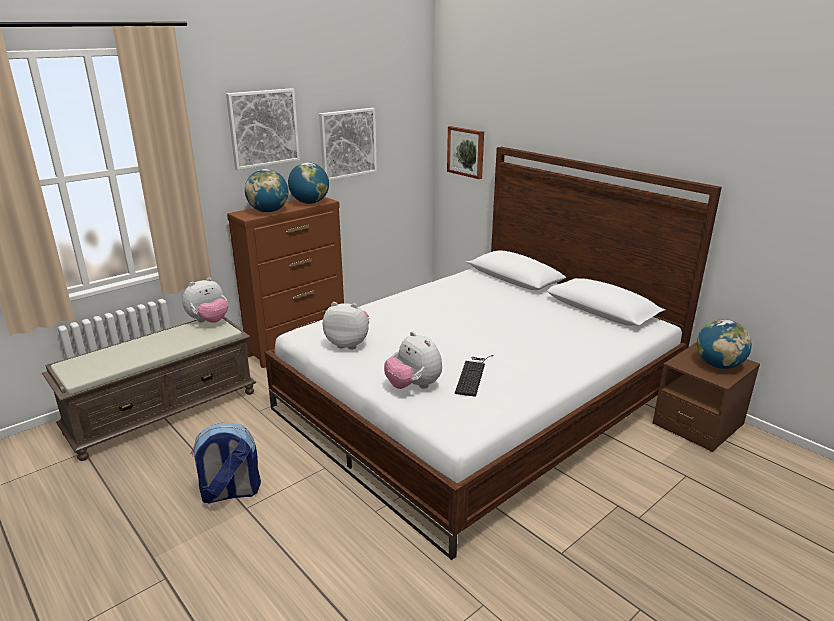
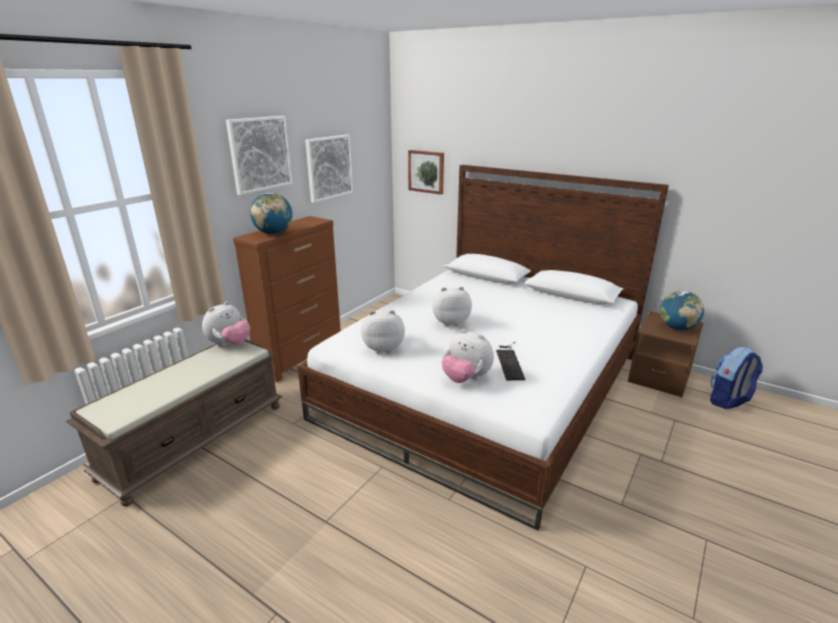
camera: 15 degrees left, 0 degrees up
backpack [191,423,261,503] -> backpack moved to [710,347,763,409]
globe [288,162,329,204] -> none
none -> plush toy [433,287,472,327]

